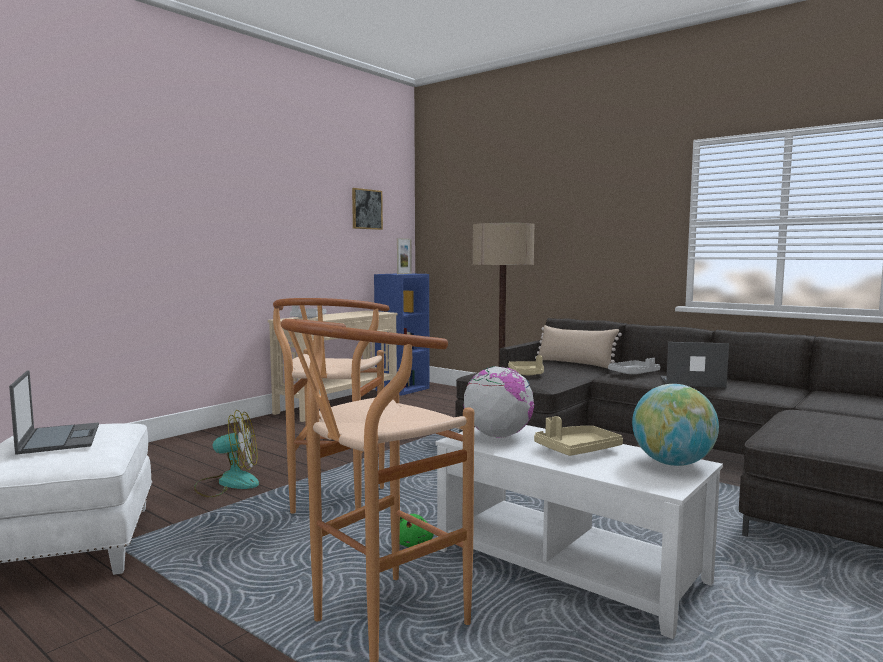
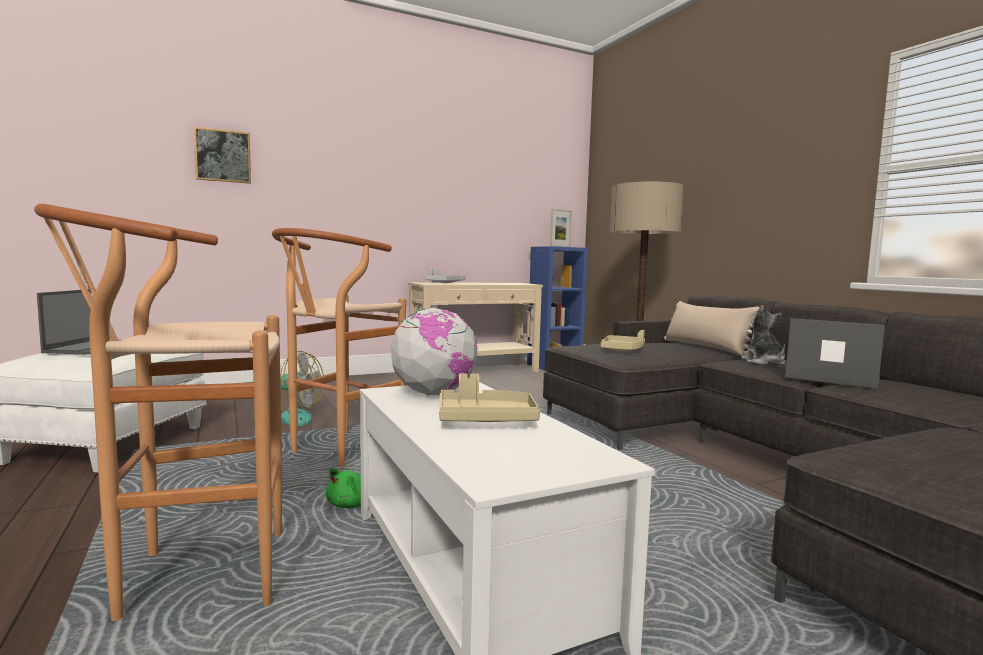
camera: 25 degrees right, 0 degrees up
picture [352,188,383,230] -> picture moved to [194,127,251,184]
grey tray [608,358,660,374] -> plush toy [741,305,785,365]
globe [632,384,719,466] -> none

